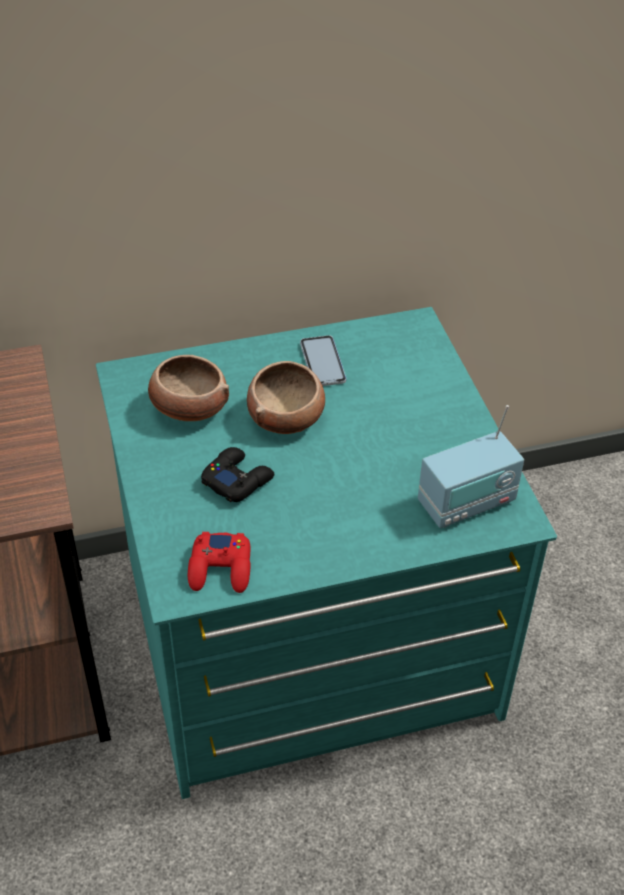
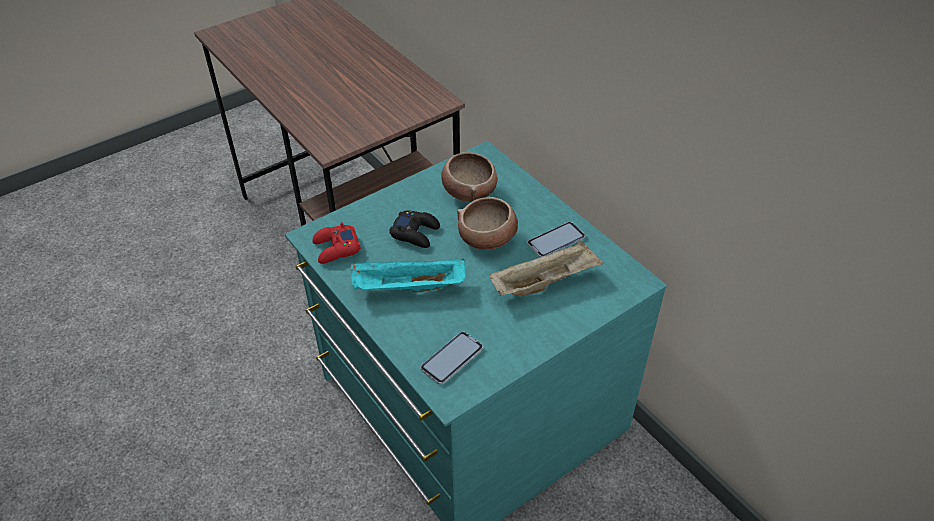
camera: 70 degrees right, 0 degrees up
radio [418,405,524,528] -> phone [420,332,483,385]
none -> turquoise tray [351,258,466,293]
none -> beige tray [490,240,604,296]

